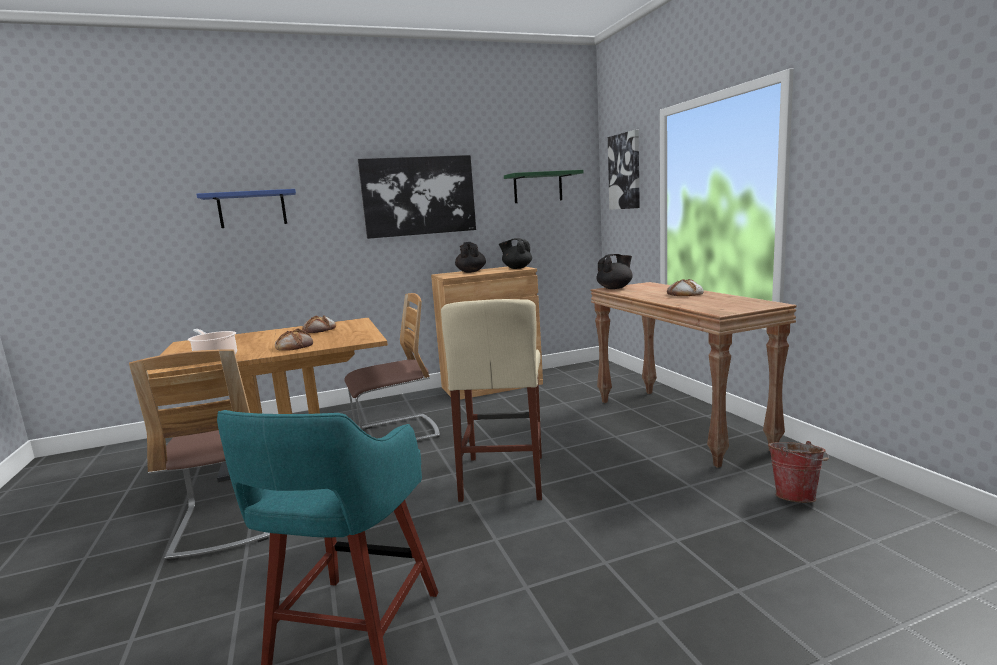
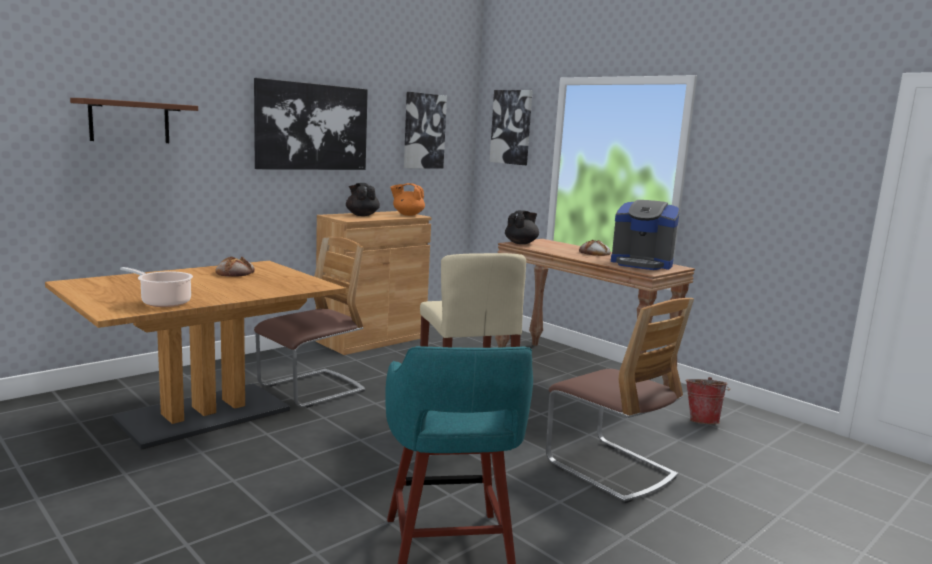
camera: 25 degrees left, 0 degrees up
chair [129,349,270,561] -> chair moved to [546,298,694,503]
blue shelf [196,189,296,228] -> brown shelf [70,98,198,143]
bread [275,328,313,351] -> none
black teapot [499,238,532,269] -> orange teapot [390,183,425,216]
green shelf [504,170,583,203] -> picture [404,92,447,169]
none -> coffee machine [611,200,680,270]

